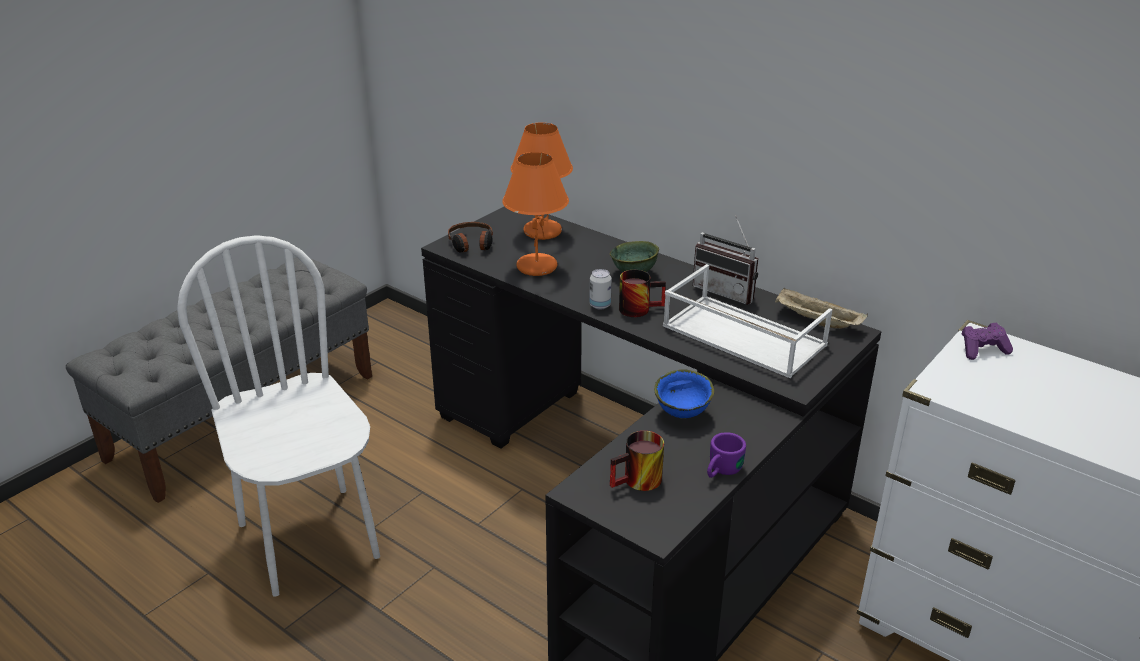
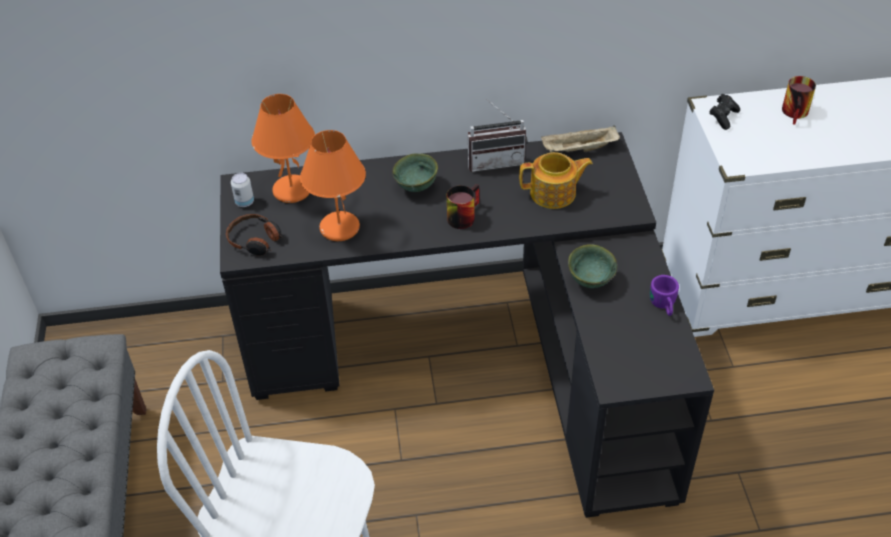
camera: 45 degrees left, 15 degrees up
can [589,269,611,310] -> can moved to [231,173,254,207]
mug [610,431,664,491] -> mug moved to [782,76,816,124]
blue bowl [654,369,714,419] -> green bowl [568,244,617,288]
white tray [663,264,833,378] -> teapot [519,152,593,209]
purple game controller [962,323,1013,360] -> black game controller [710,94,740,130]

